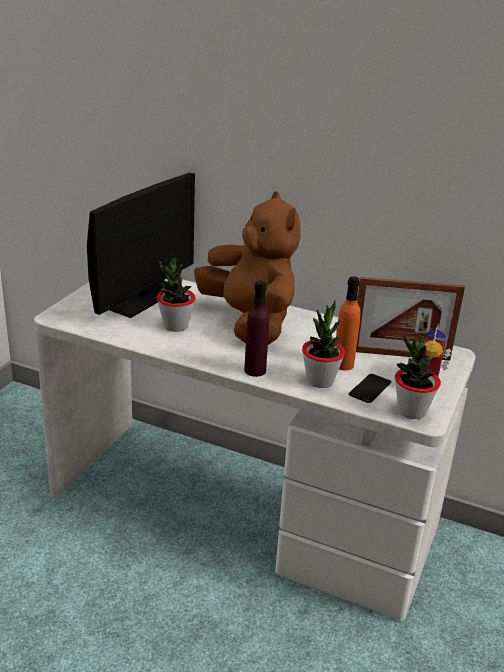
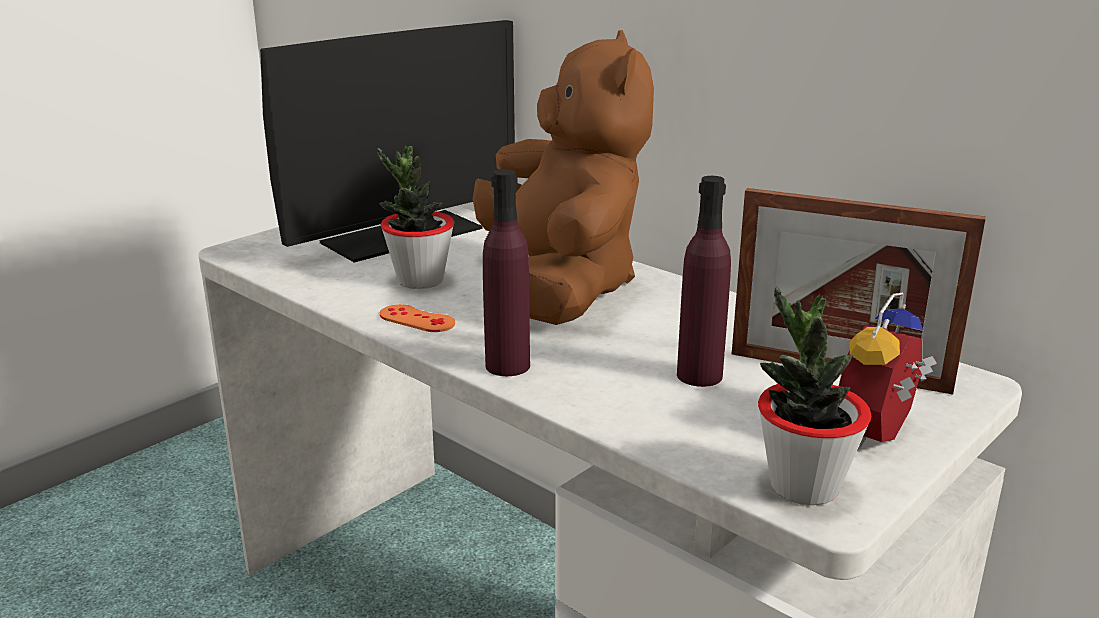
camera: 20 degrees right, 5 degrees down
potted plant [302,300,345,388] -> none
orange bottle [336,276,361,370] -> purple bottle [677,176,731,387]
phone [349,374,391,403] -> none
none -> orange game controller [380,304,455,332]

